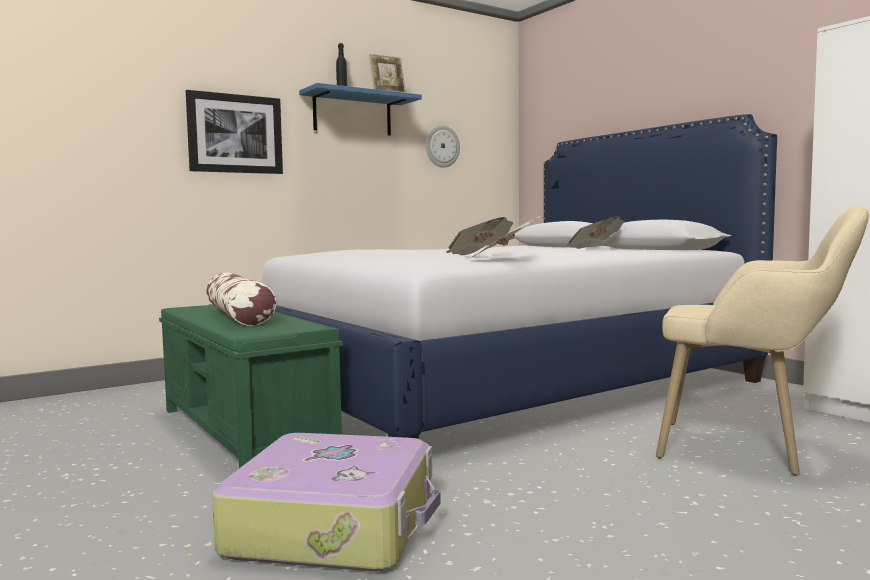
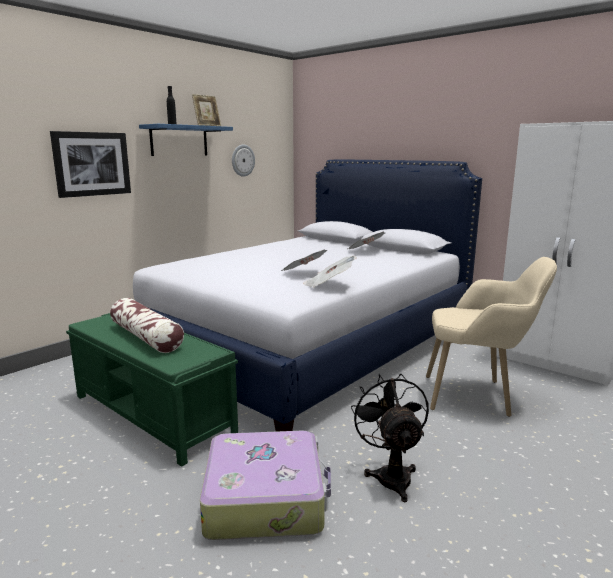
camera: 15 degrees left, 10 degrees up
none -> black fan [351,374,429,502]

